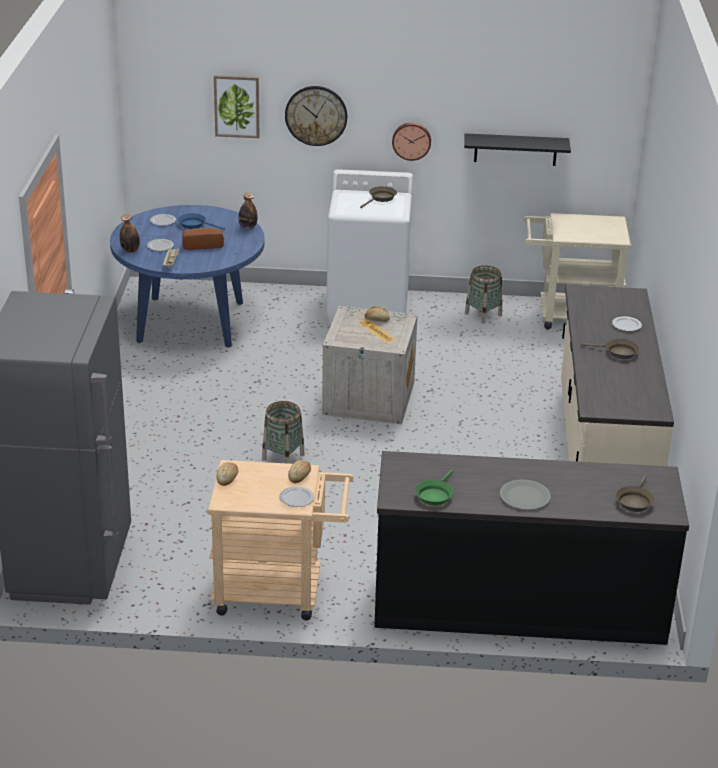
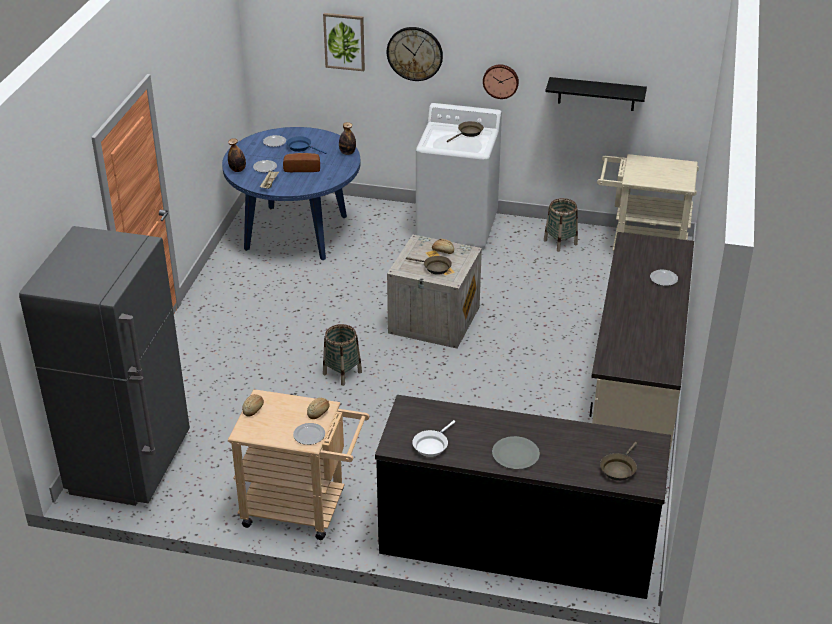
camera: 10 degrees right, 5 degrees up
green frying pan [415,470,453,506] -> white frying pan [412,420,455,457]
brown frying pan [581,339,639,359] -> brown frying pan moved to [406,256,452,274]

